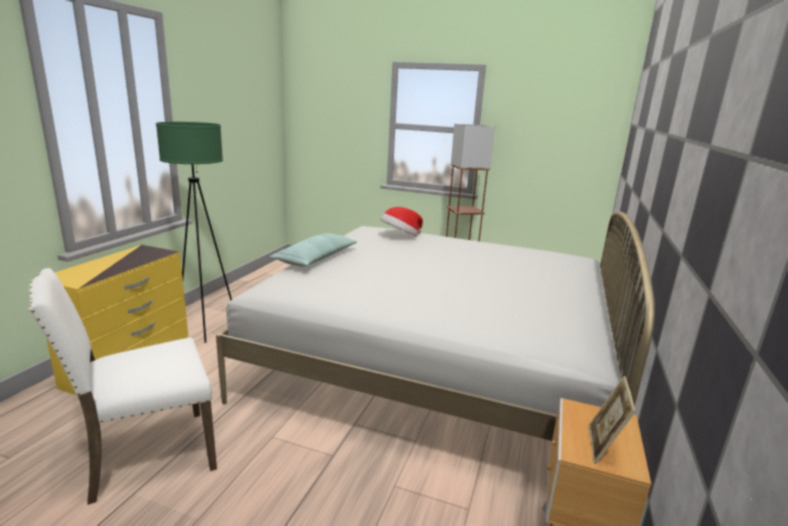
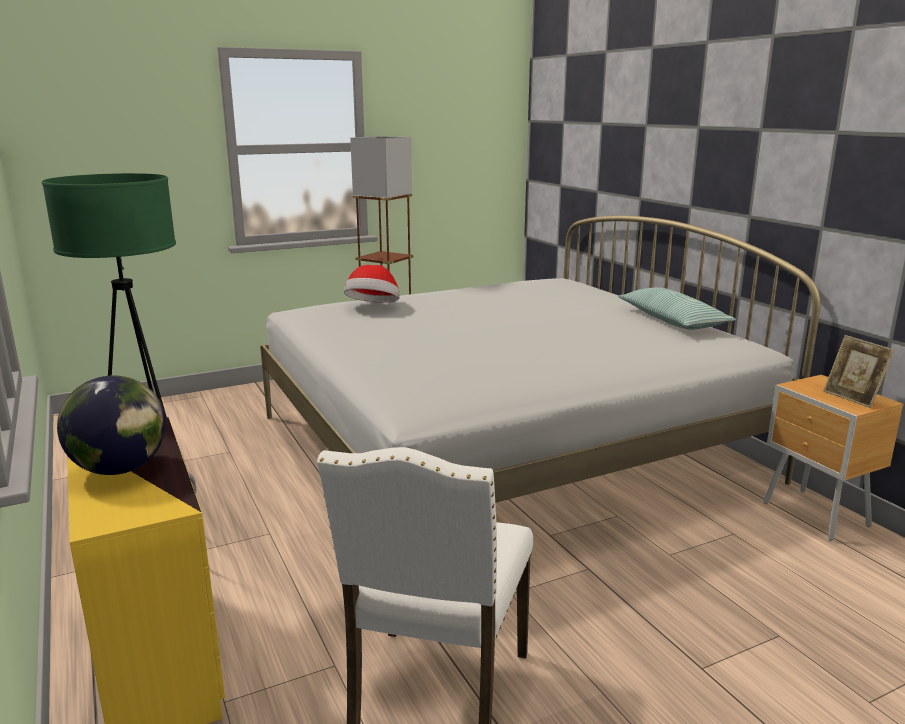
camera: 45 degrees left, 0 degrees up
pillow [270,233,357,267] -> pillow moved to [618,287,736,330]
none -> globe [57,376,166,475]

